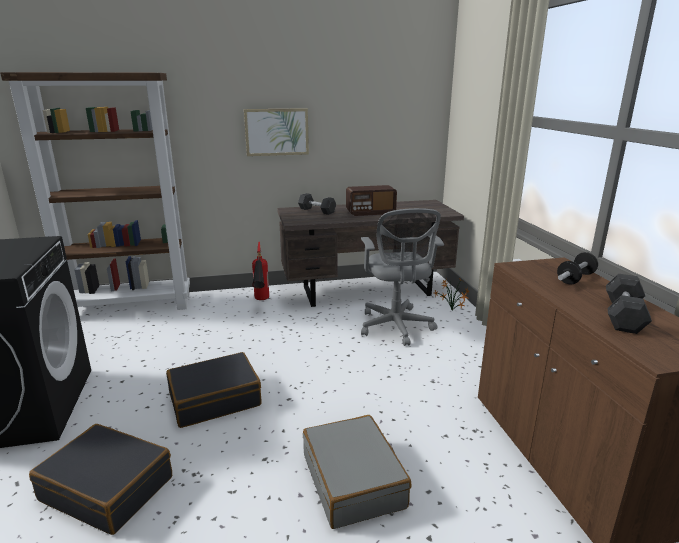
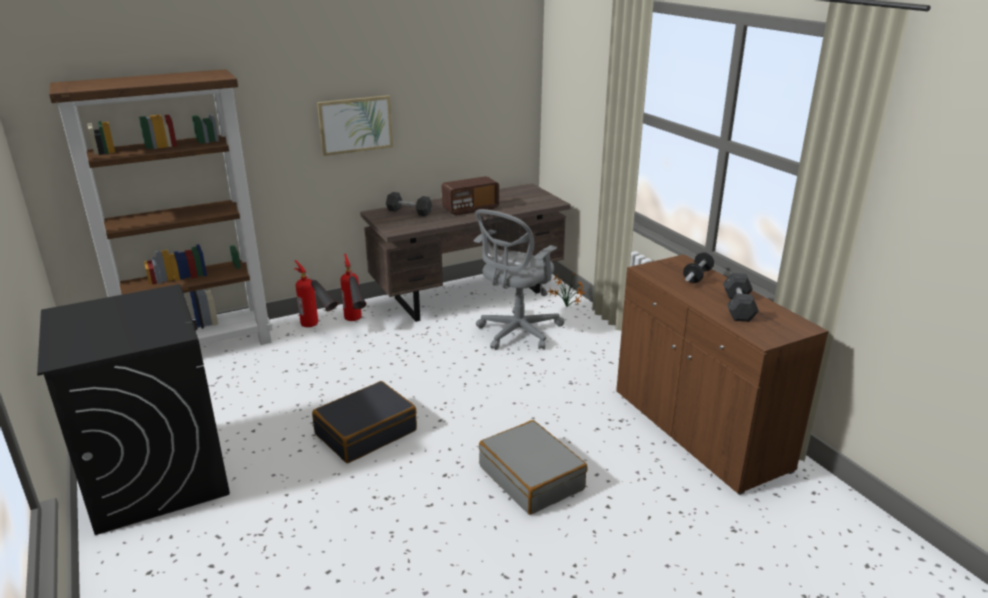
camera: 15 degrees left, 5 degrees up
black suitcase [29,424,172,535] -> none
grey office chair [361,208,444,346] -> grey office chair turned 60 degrees clockwise [473,209,564,350]
none -> fire extinguisher [294,260,338,327]

